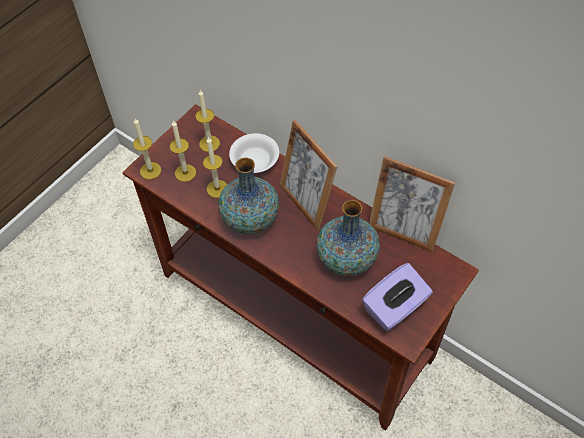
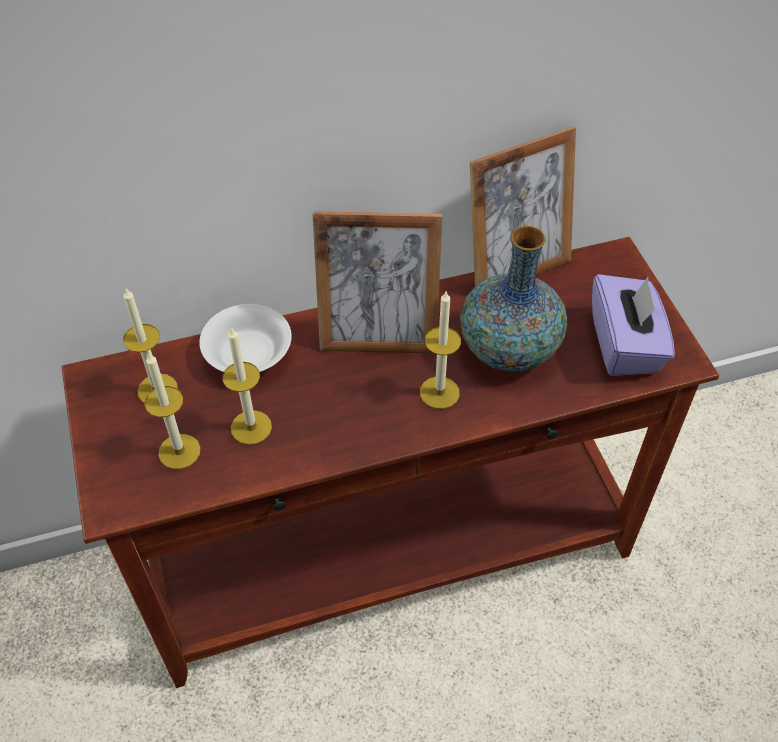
camera: 55 degrees left, 5 degrees down
candle [133,118,161,180] -> candle moved to [420,290,461,409]
vase [218,158,280,234] -> none

